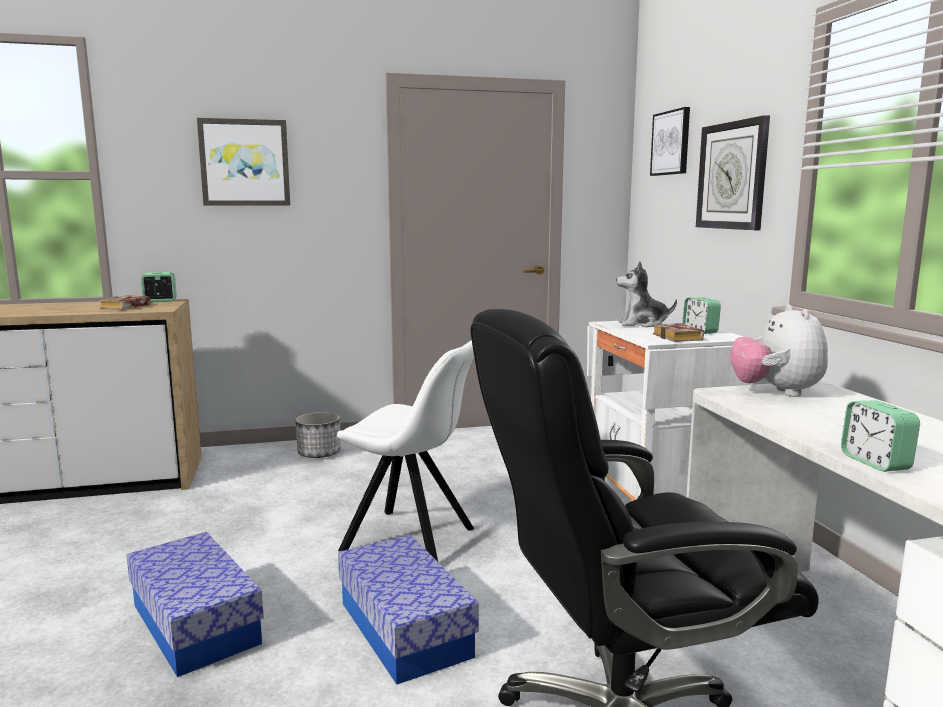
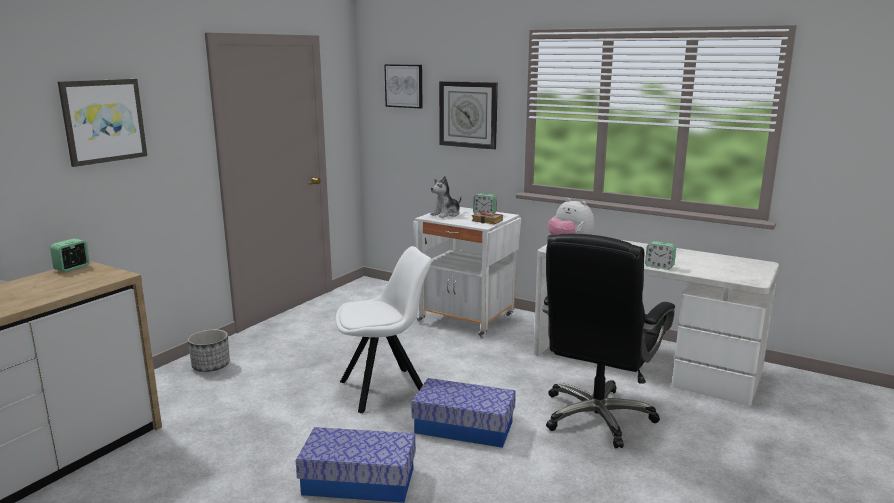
camera: 45 degrees left, 5 degrees up
book [99,295,151,310] -> none

